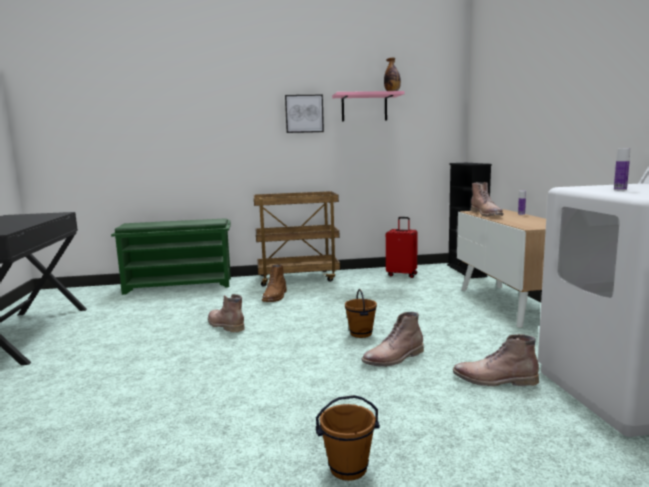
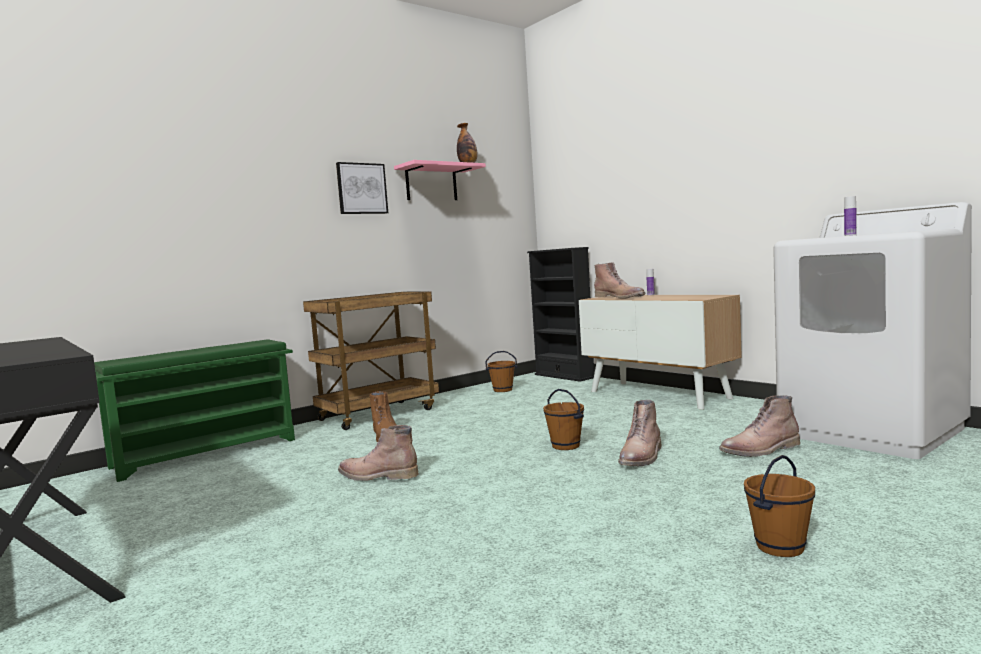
camera: 30 degrees left, 5 degrees down
red suitcase [386,217,418,278] -> brown bucket [485,351,517,392]

